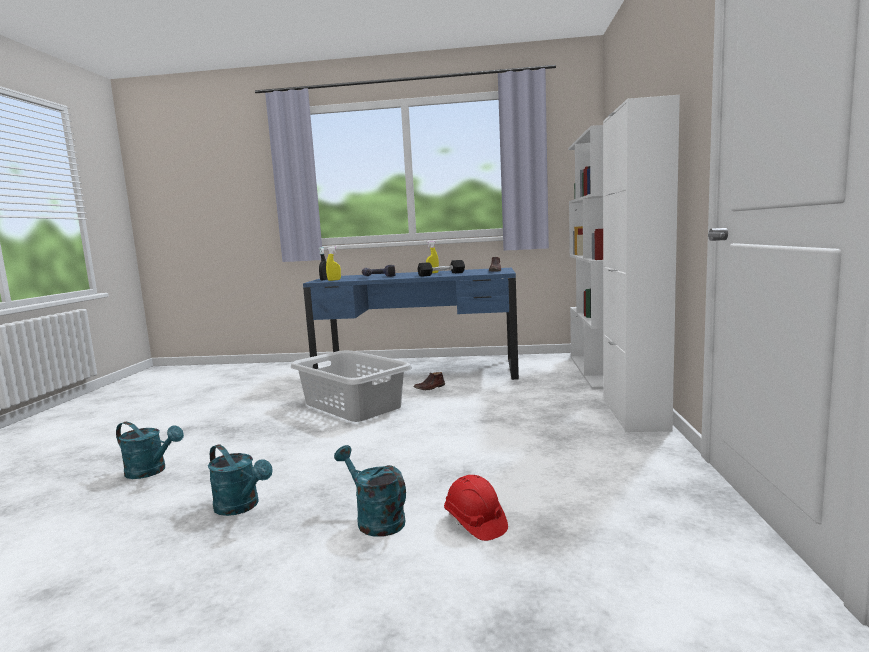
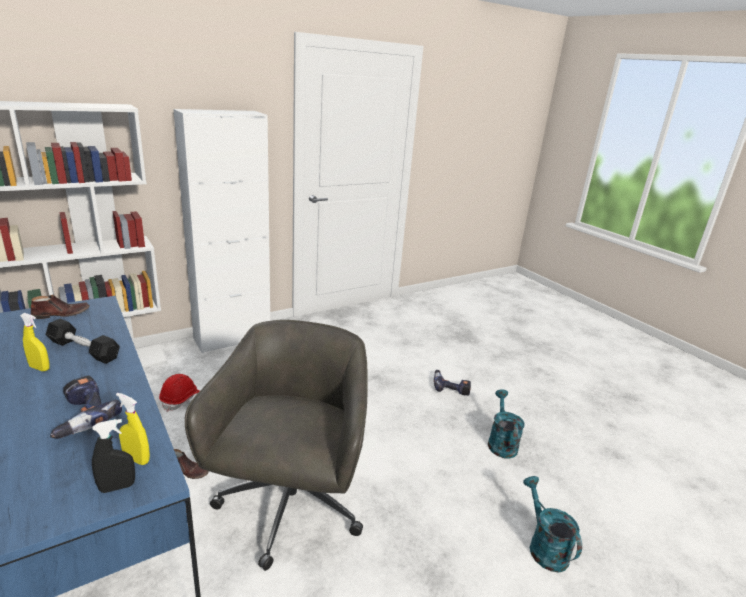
camera: 130 degrees left, 15 degrees up
grey laundry basket [291,350,412,422] -> grey office chair [185,320,367,571]
turquoise watering can [334,445,406,537] -> power drill [434,370,471,396]
red hard hat [444,475,508,541] -> red hard hat moved to [159,374,200,412]

